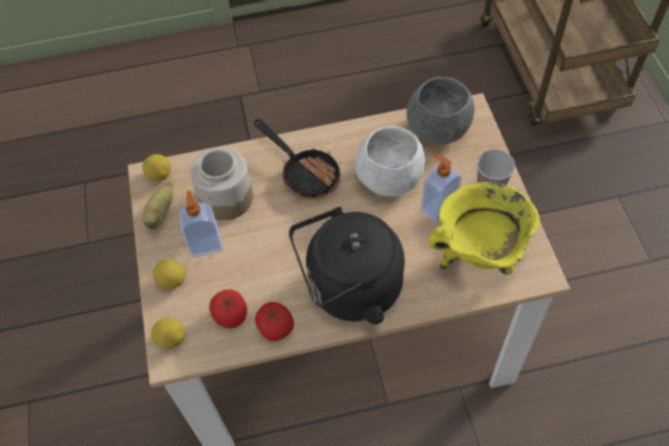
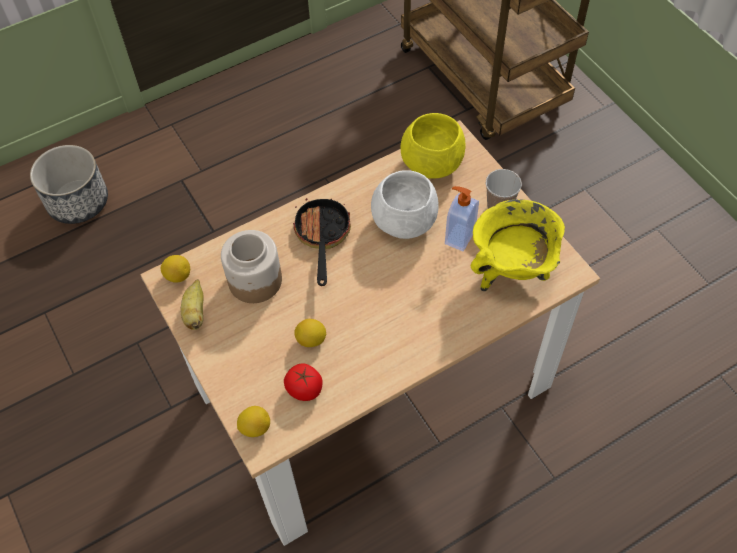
camera: 20 degrees left, 0 degrees up
lemon [153,259,186,288] -> lemon moved to [294,319,326,347]
soap dispenser [179,191,223,258] -> none
frying pan [254,119,342,200] -> frying pan turned 120 degrees counterclockwise [293,192,351,286]
tomato [255,302,294,341] -> none
black kettle [289,207,405,324] -> none
grey bowl [407,77,474,144] -> yellow bowl [400,113,466,179]
none -> planter [30,145,108,224]

